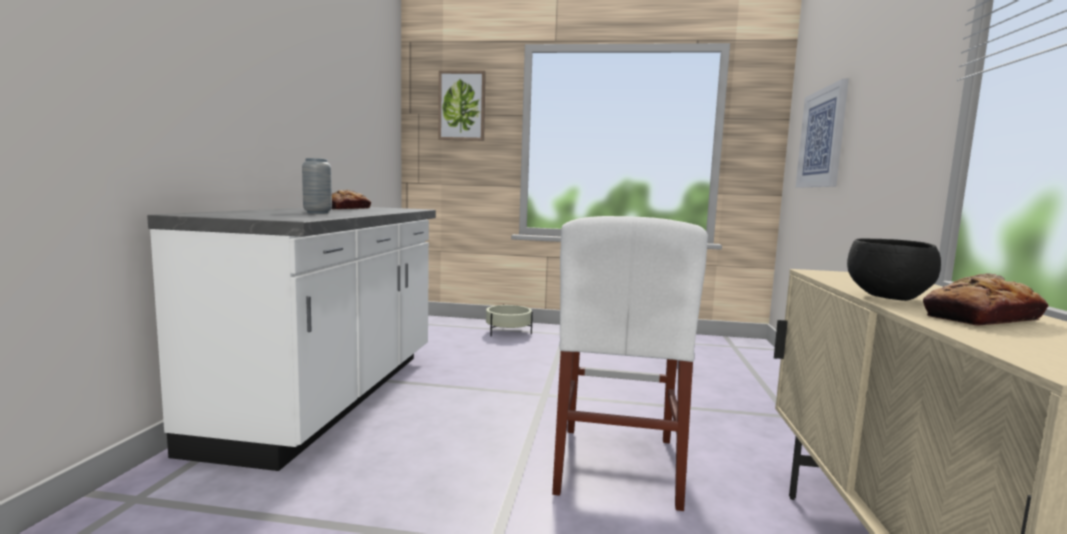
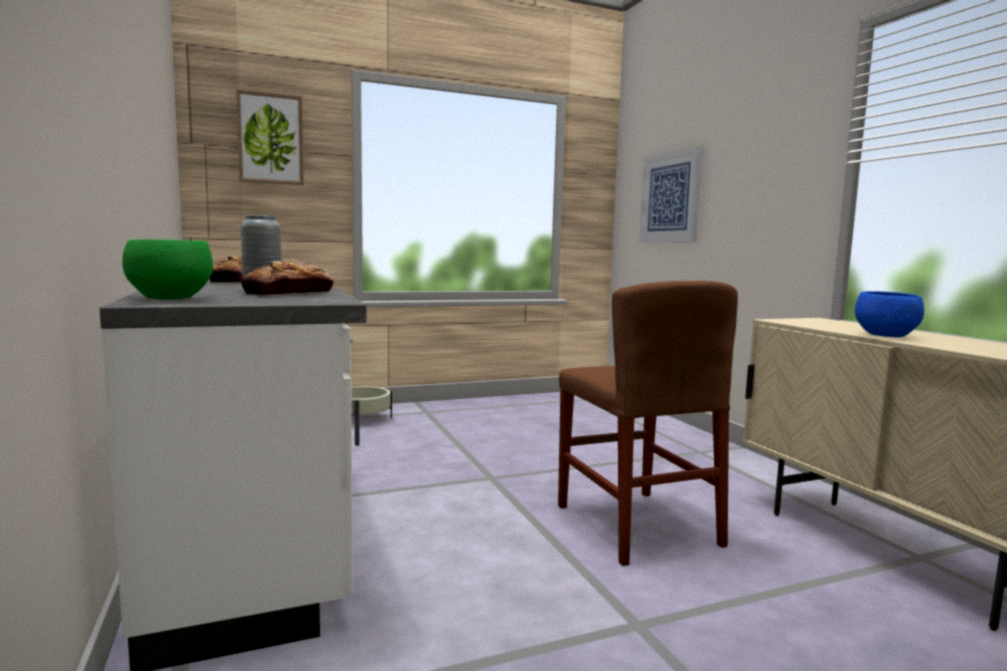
camera: 30 degrees left, 0 degrees up
white chair [552,216,708,511] -> brown chair [558,281,738,566]
black bowl [847,238,941,301] -> blue bowl [855,291,924,338]
bread [923,273,1048,326] -> bread moved to [241,260,334,295]
none -> green bowl [122,239,213,300]

